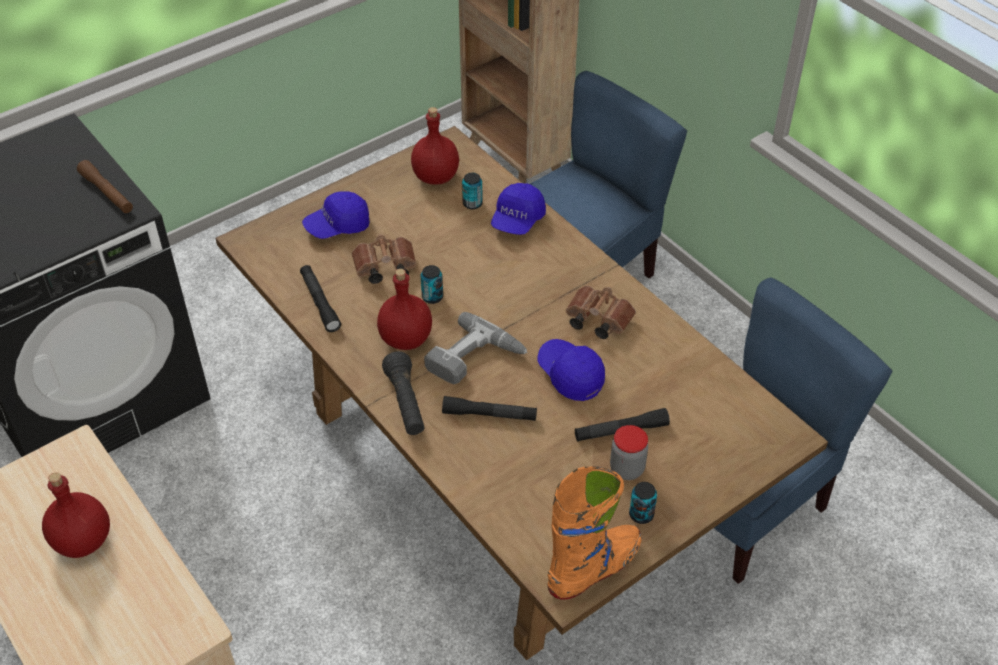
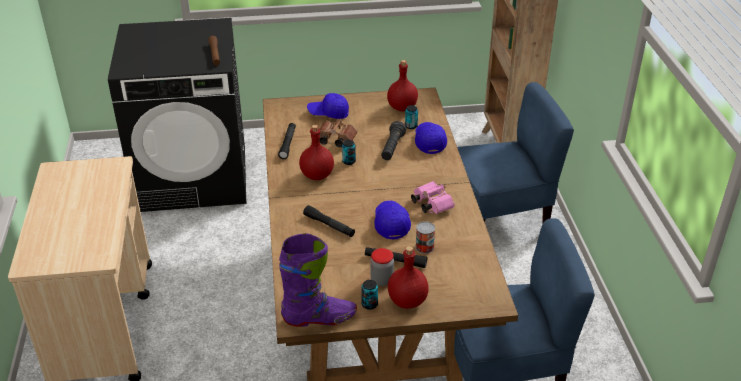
camera: 30 degrees right, 10 degrees down
red bottle [42,472,110,558] -> red bottle moved to [388,246,429,309]
black flashlight [382,351,425,435] -> black flashlight moved to [381,121,406,160]
power drill [424,312,527,384] -> none
blue cap [491,183,546,235] -> blue cap turned 120 degrees clockwise [415,122,447,154]
orange boot [548,466,642,600] -> purple boot [279,233,357,327]
brown binoculars [566,286,636,339] -> pink binoculars [411,181,455,214]
none -> can [415,221,435,254]

